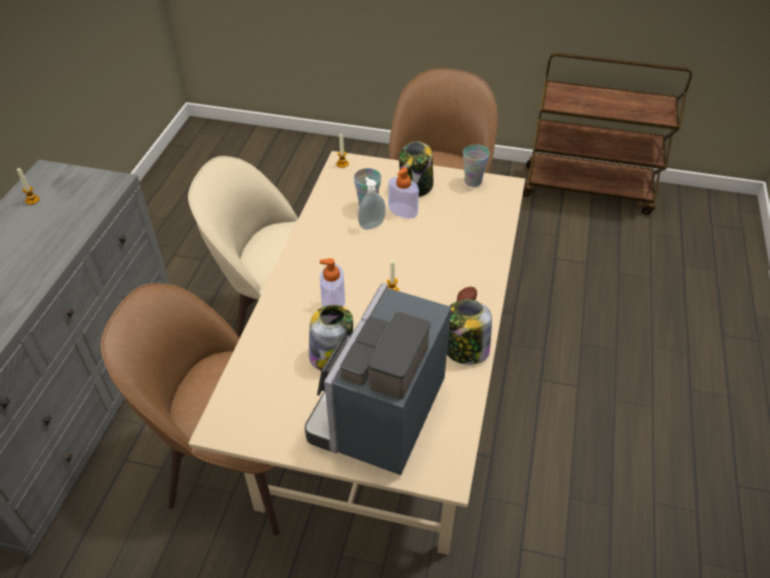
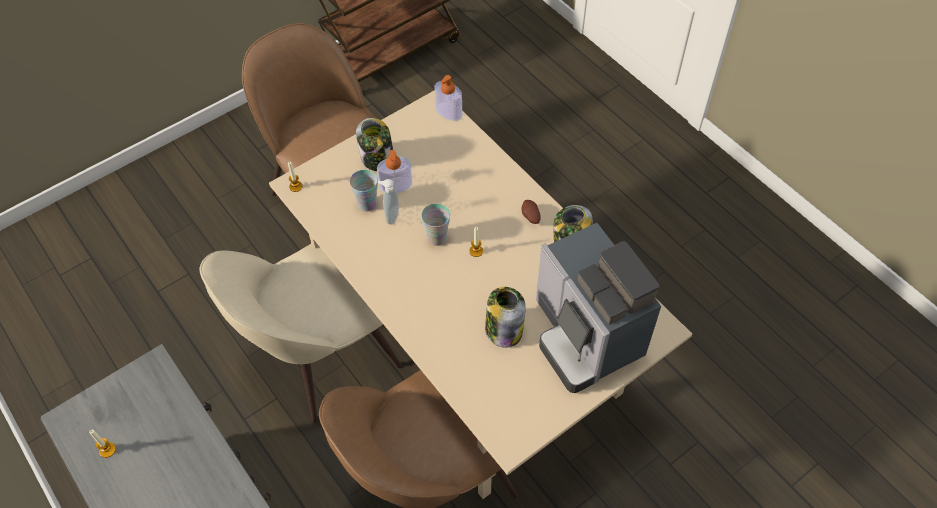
camera: 50 degrees left, 10 degrees up
soap dispenser [320,258,345,307] -> soap dispenser moved to [434,75,462,121]
cup [463,144,490,187] -> cup moved to [421,204,450,246]

